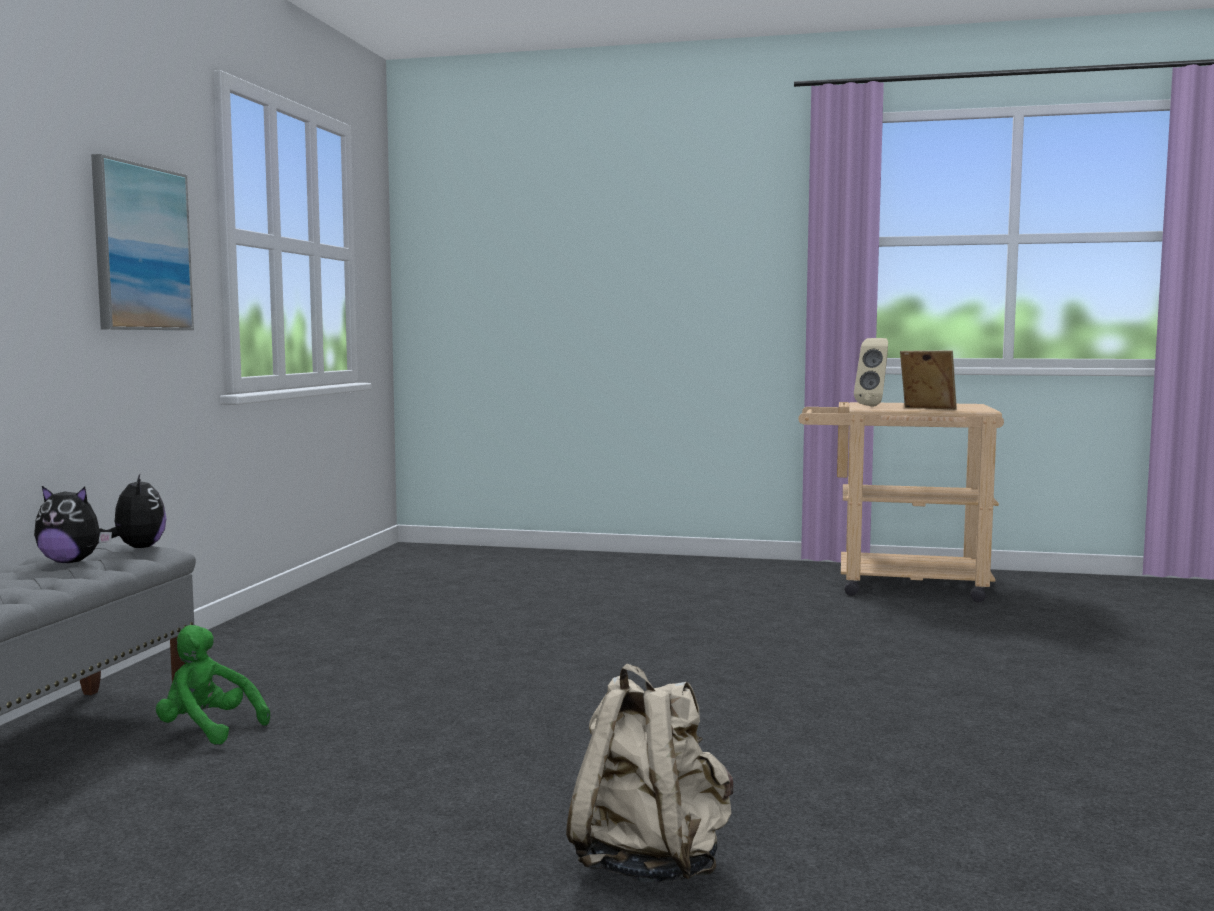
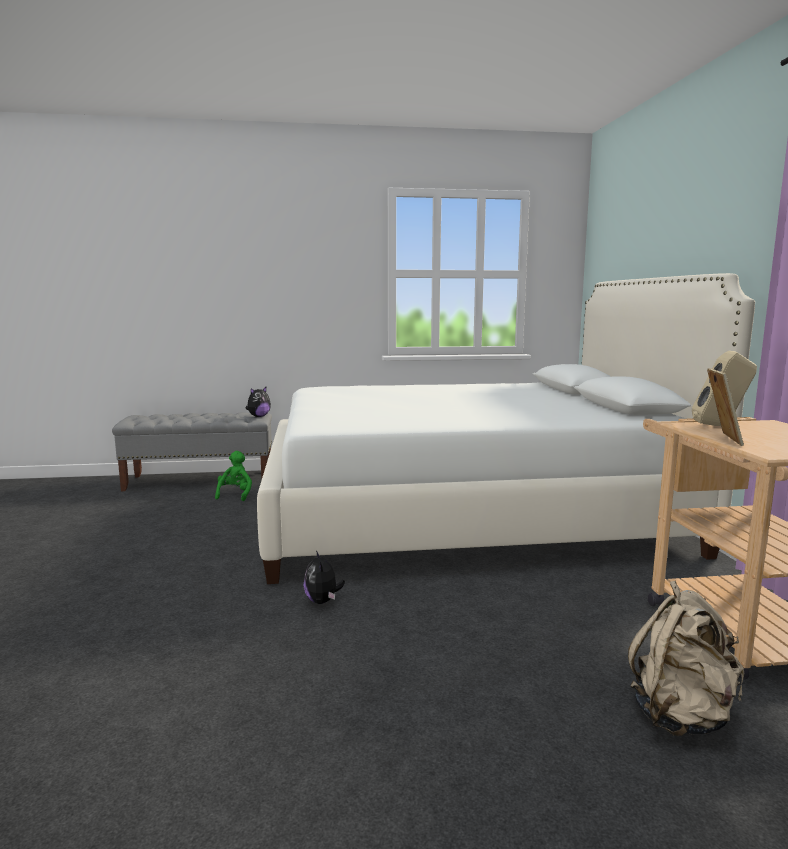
camera: 70 degrees right, 5 degrees up
plush toy [34,486,112,563] -> plush toy moved to [304,550,345,604]
picture [91,154,194,330] -> none
beige backpack [566,663,733,883] -> beige backpack moved to [628,581,744,736]
none -> white bed [257,273,755,584]

